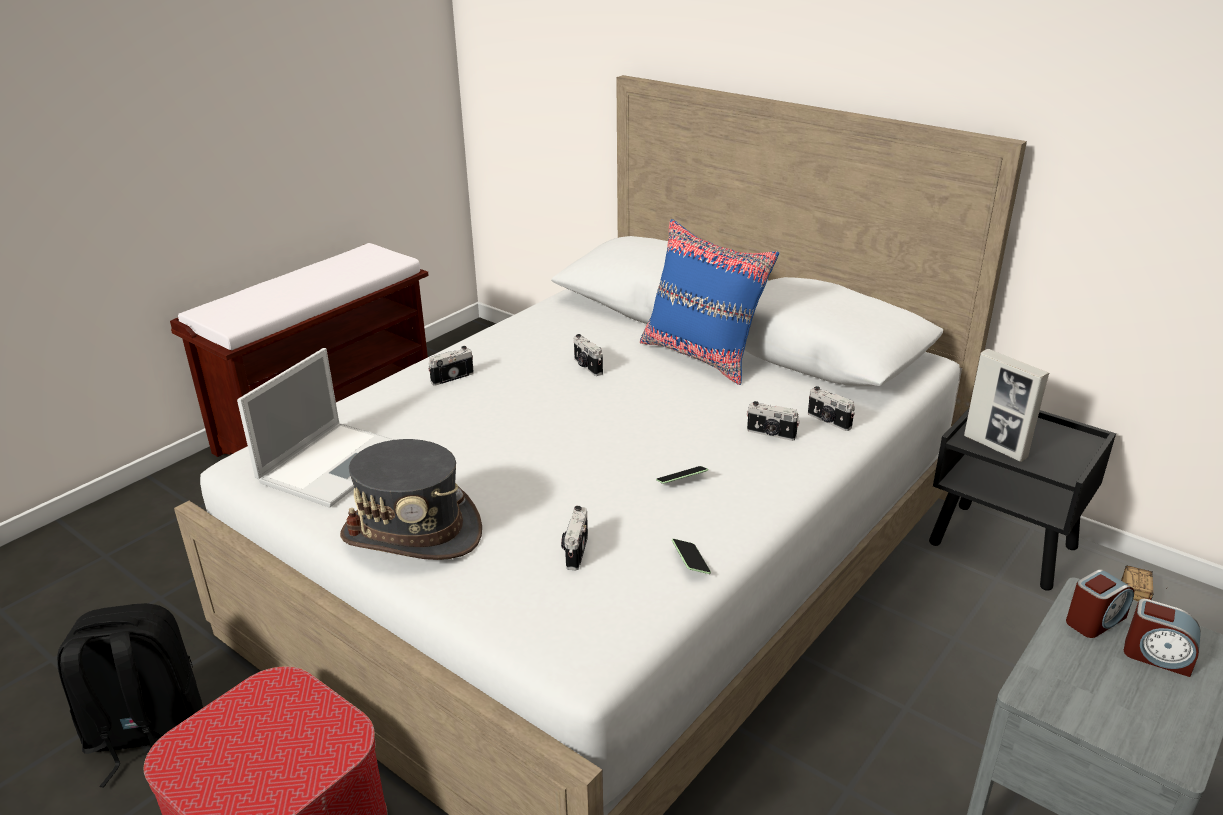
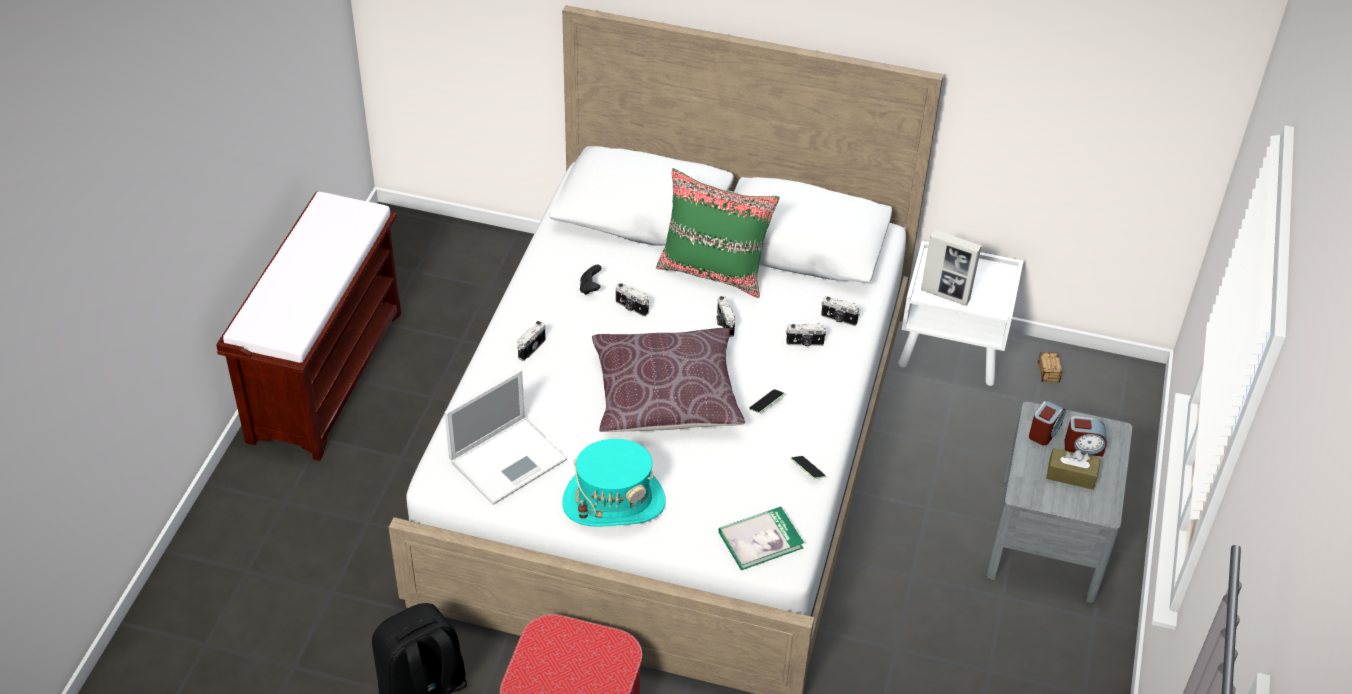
camera: 25 degrees left, 15 degrees up
laptop [237,348,394,508] -> laptop turned 45 degrees clockwise [444,369,567,505]
grey hat [340,439,482,560] -> turquoise hat [562,439,666,527]
camera [561,506,588,570] -> camera moved to [716,296,735,337]
blue pillow [640,219,779,385] -> green pillow [656,168,780,298]
black nightstand [929,407,1116,591] -> white nightstand [898,241,1023,386]
none -> black game controller [580,265,601,295]
none -> brown pillow [592,328,745,432]
none -> book [719,507,804,570]
none -> brown tissue box [1046,448,1100,490]

